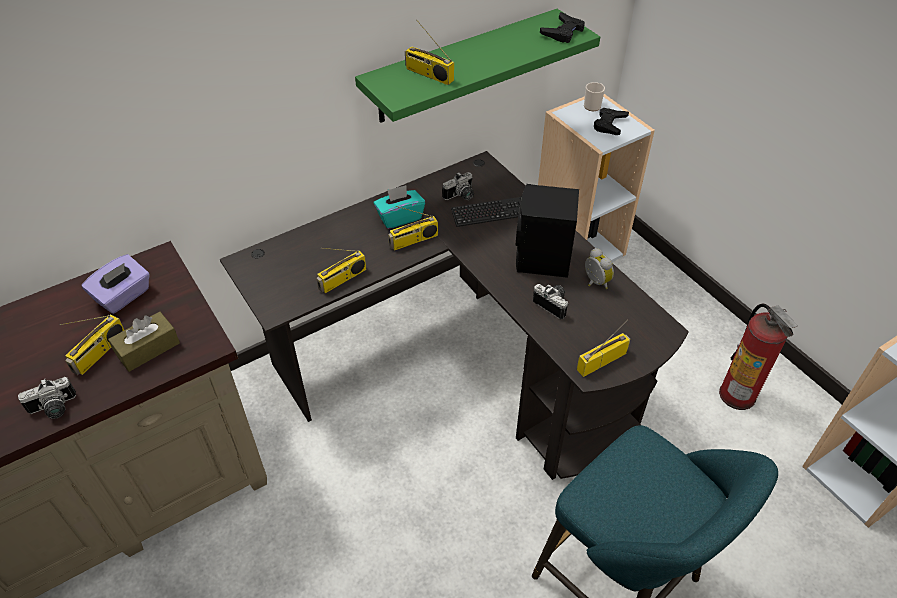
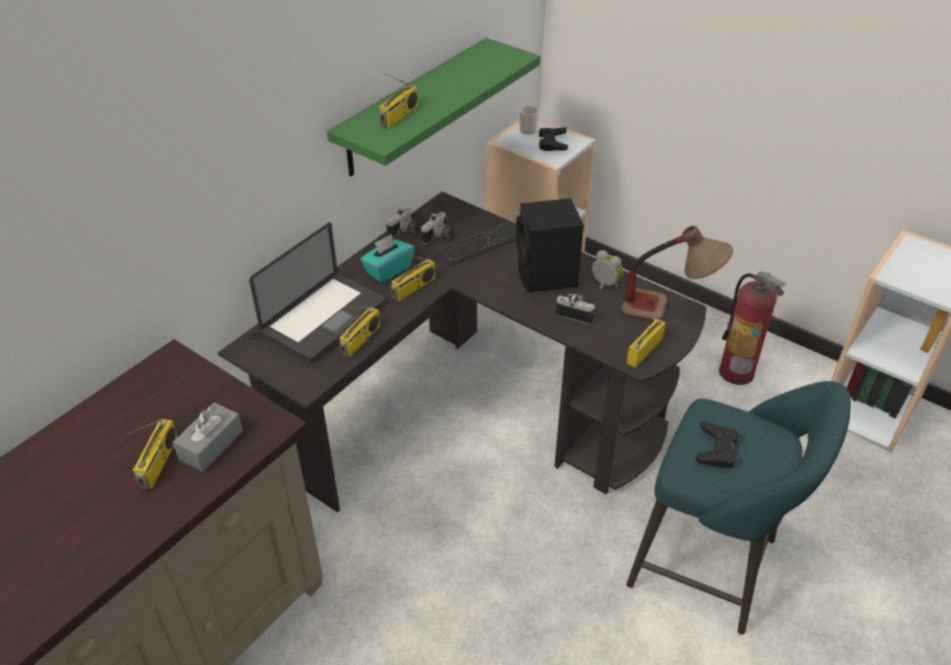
camera: 20 degrees left, 5 degrees down
camera [18,377,76,419] -> camera moved to [386,207,419,238]
purple tissue box [82,254,150,314] -> none
brown tissue box [108,312,180,372] -> grey tissue box [172,402,243,472]
radio [405,19,454,85] -> radio turned 75 degrees counterclockwise [379,72,418,128]
black game controller [540,12,585,43] -> black game controller moved to [696,421,740,469]
none -> laptop [249,223,385,361]
none -> table lamp [621,226,733,321]

